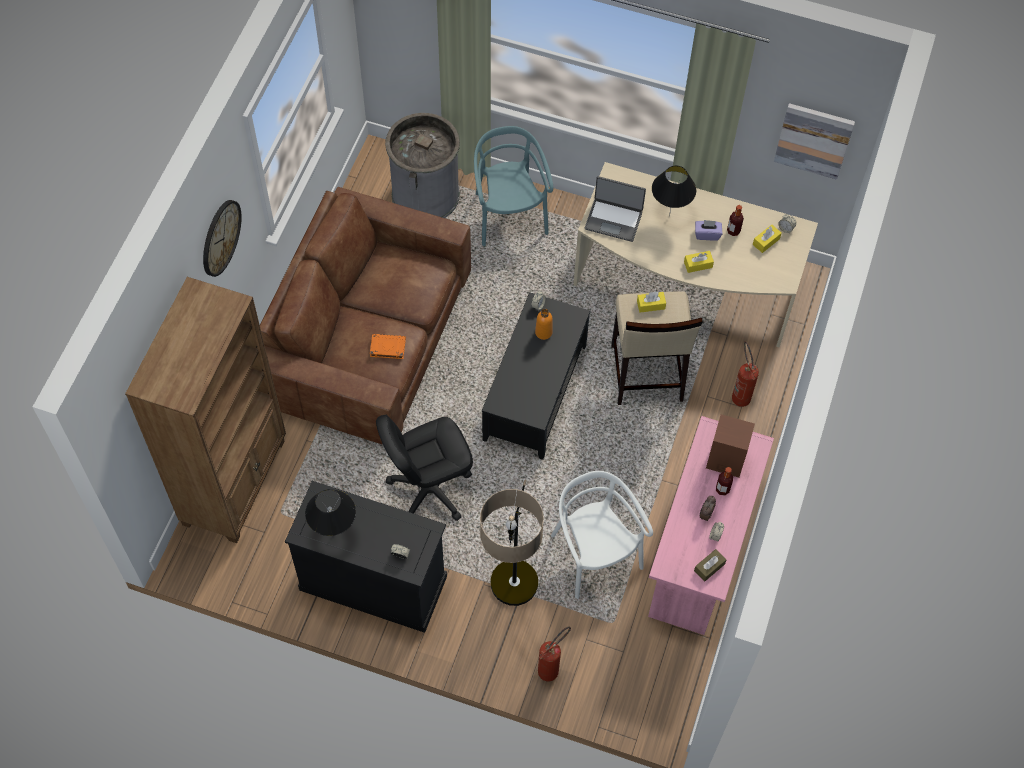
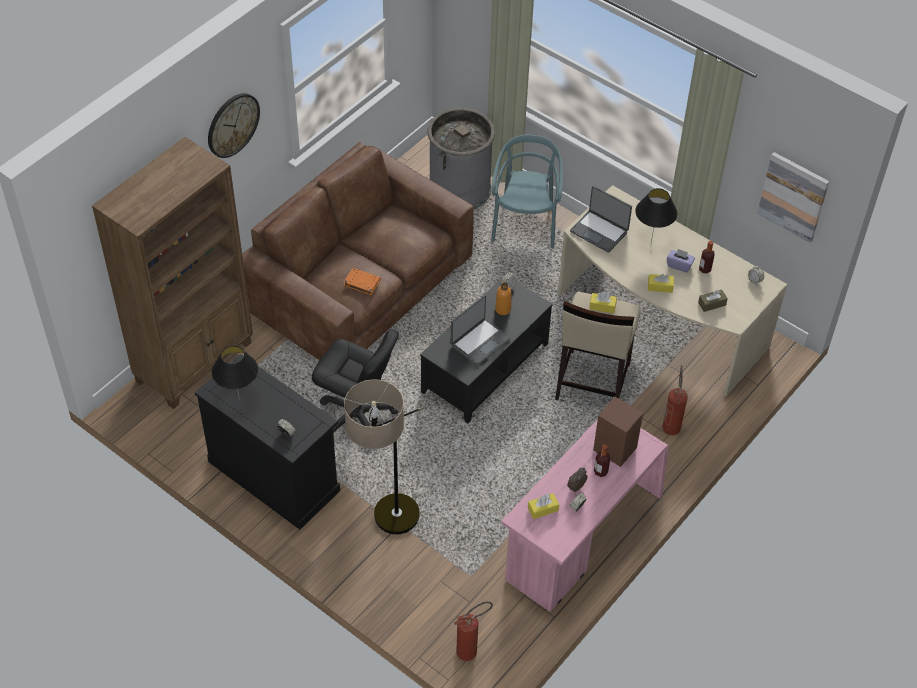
camera: 20 degrees right, 10 degrees down
black office chair [376,415,473,521] -> black office chair turned 150 degrees counterclockwise [312,329,399,435]
fire extinguisher [538,626,571,682] -> fire extinguisher moved to [454,601,493,661]
white chair [551,471,653,599] -> none
brown tissue box [694,549,726,582] -> brown tissue box moved to [698,289,728,312]
yellow tissue box [753,225,782,253] -> yellow tissue box moved to [528,493,559,519]
none -> laptop [451,295,510,366]

